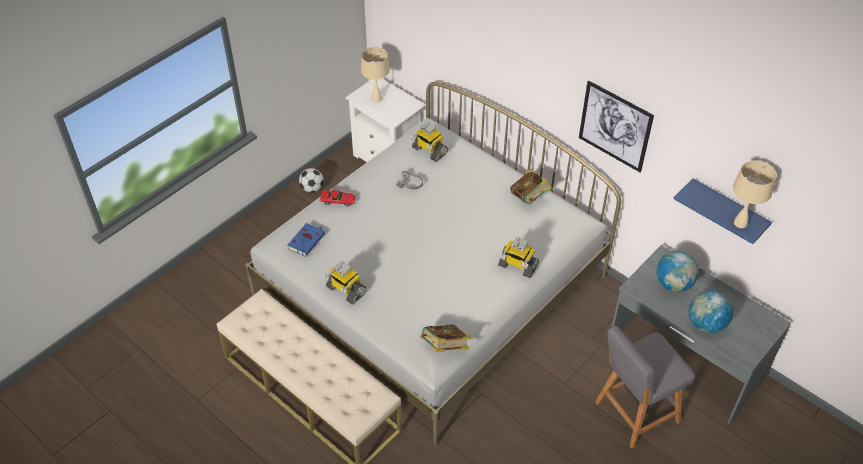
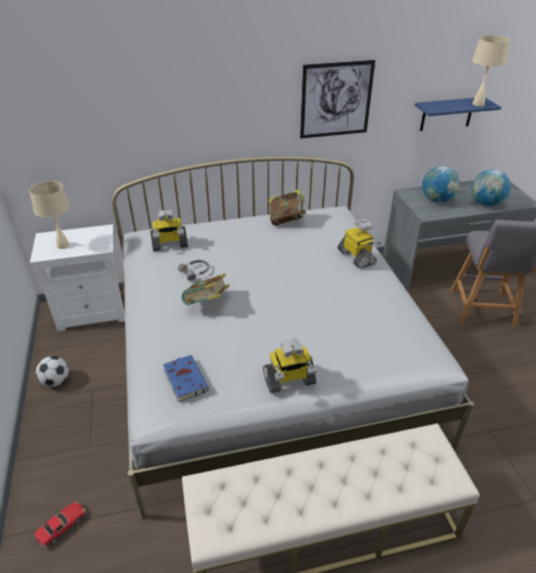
camera: 55 degrees left, 10 degrees down
toy car [320,190,356,206] -> toy car moved to [33,502,85,548]
book [420,324,472,352] -> book moved to [182,273,230,305]
toy robot [498,237,539,278] -> toy robot turned 90 degrees counterclockwise [338,219,381,269]

